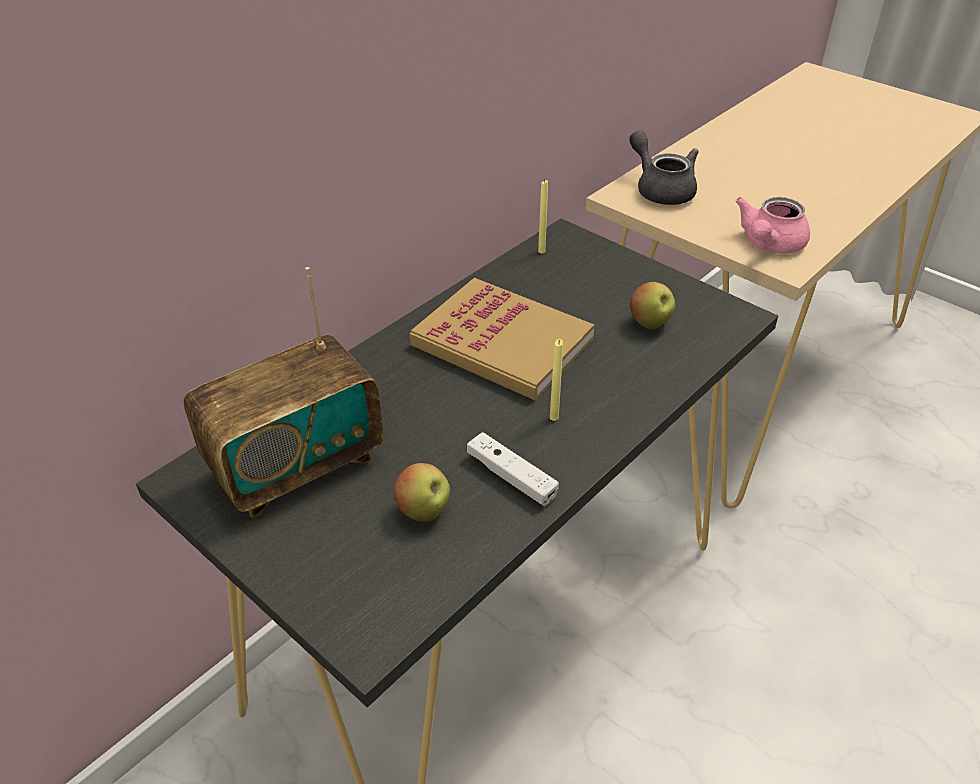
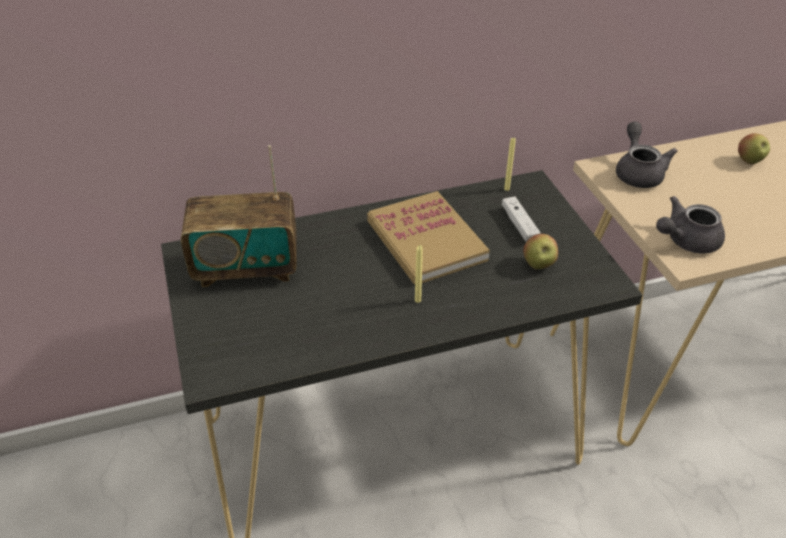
camera: 30 degrees right, 0 degrees up
apple [394,463,450,522] -> apple moved to [738,133,770,165]
white game controller [467,432,559,506] -> white game controller moved to [502,197,541,242]
pink teapot [735,197,810,253] -> grey teapot [656,196,725,254]

